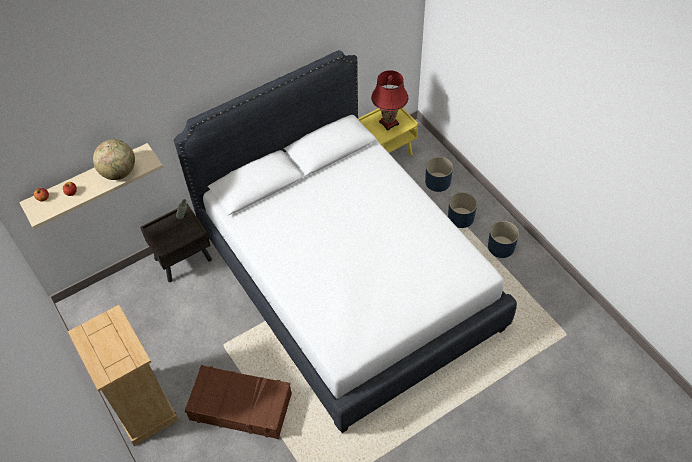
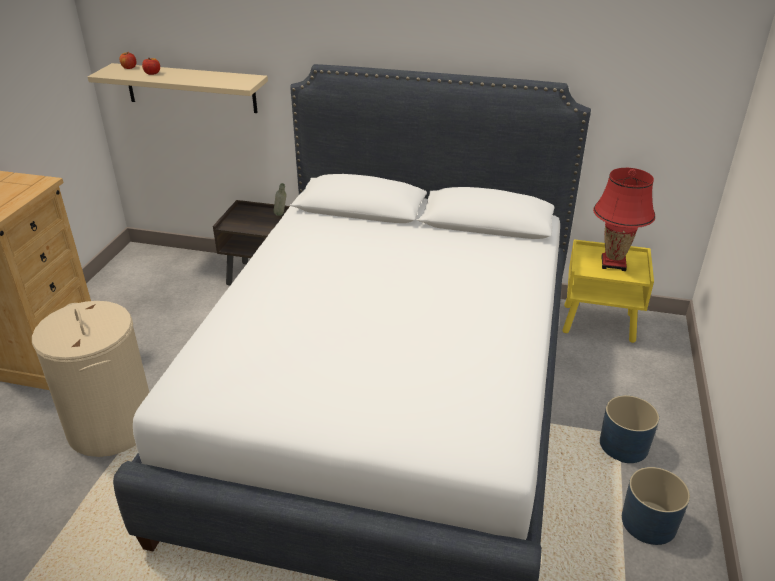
camera: 45 degrees right, 20 degrees down
globe [93,139,135,180] -> none
brown suitcase [185,365,292,439] -> beige laundry basket [32,301,149,457]
blue planter [425,157,453,192] -> none

